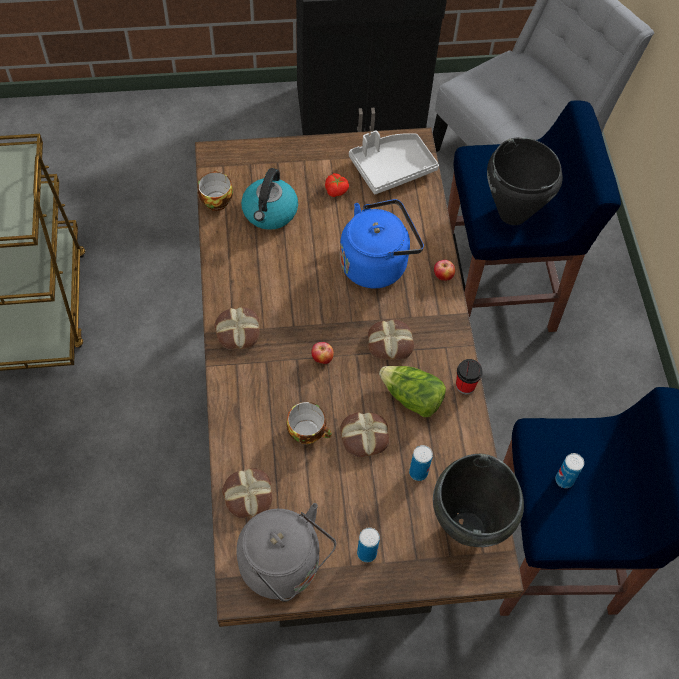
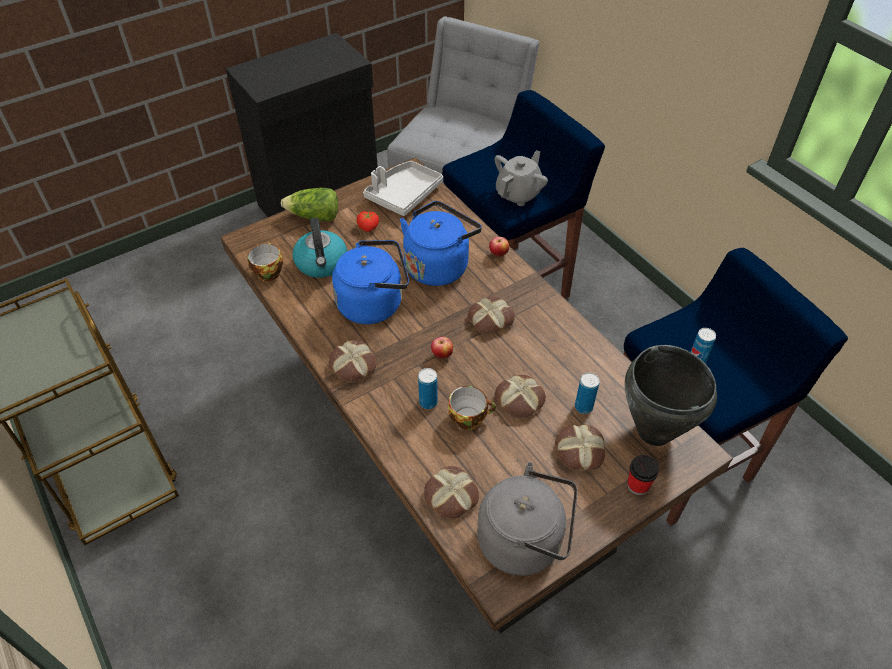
camera: 25 degrees left, 10 degrees down
can [357,527,380,562] -> can moved to [418,368,438,409]
lettuce [379,366,446,417] -> lettuce moved to [281,188,338,222]
cup [456,359,483,394] -> cup moved to [627,455,659,495]
black cooking pot [487,137,563,225] -> grey teapot [495,150,548,206]
none -> blue kettle [332,240,409,324]
none -> bread [555,425,605,470]

